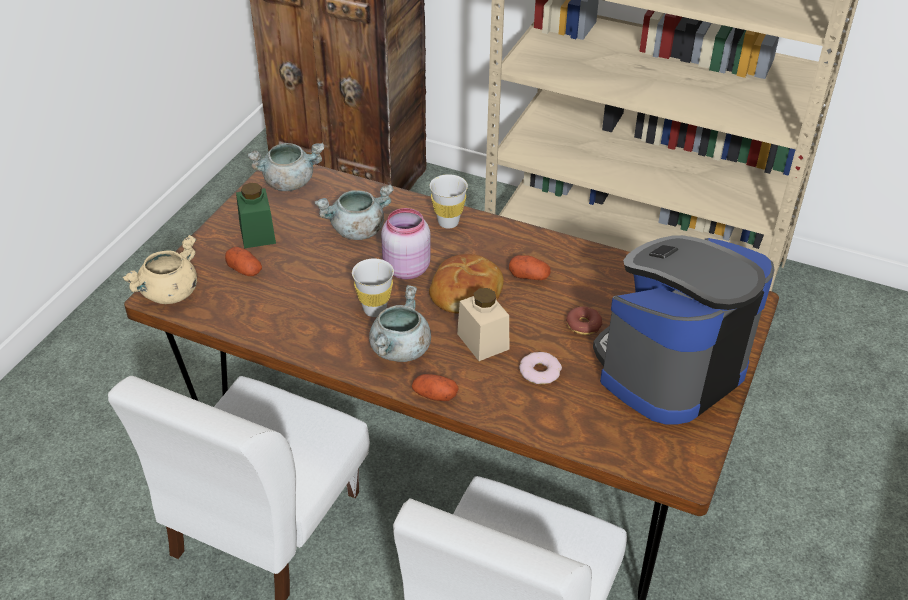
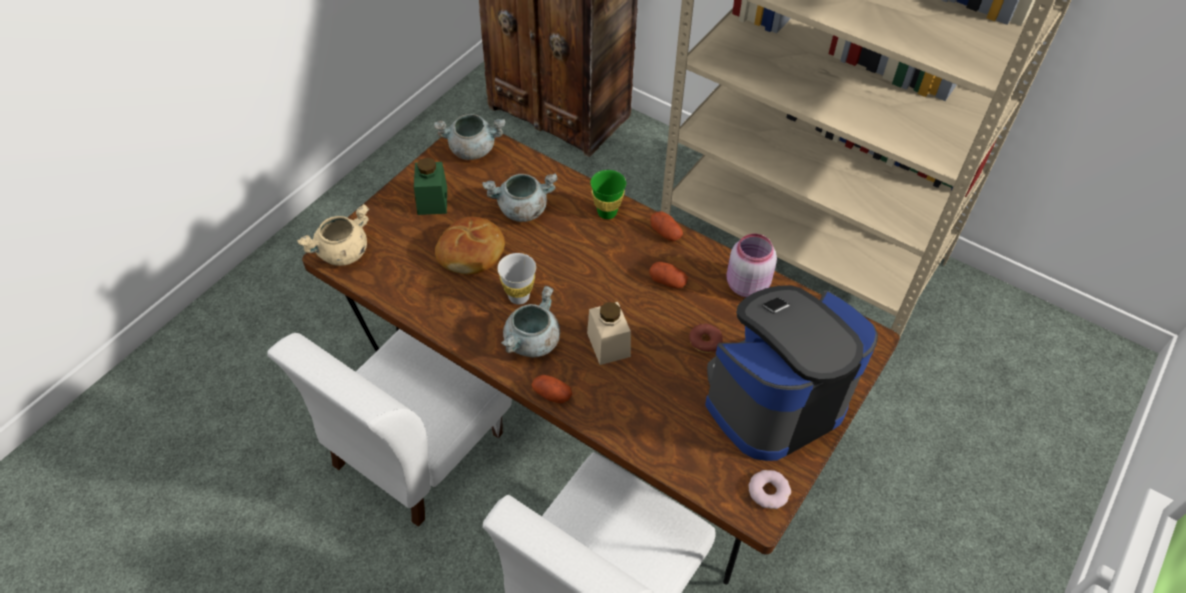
camera: 10 degrees right, 10 degrees up
potato [225,247,262,276] -> potato moved to [650,211,683,241]
pink jar [381,208,431,280] -> pink jar moved to [726,234,777,297]
bread [429,254,504,314] -> bread moved to [435,217,505,275]
white cup [430,174,468,228] -> green cup [590,170,626,219]
donut [519,352,562,384] -> donut moved to [749,470,791,509]

